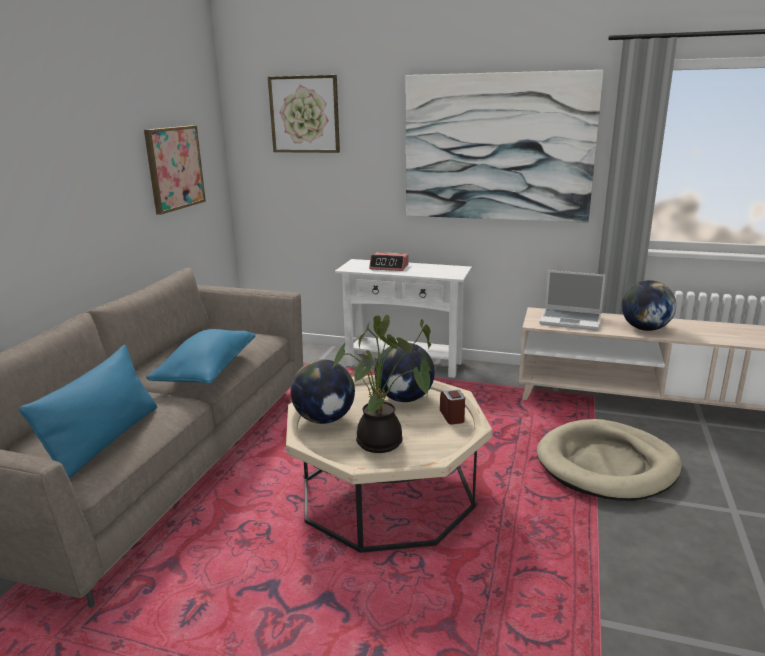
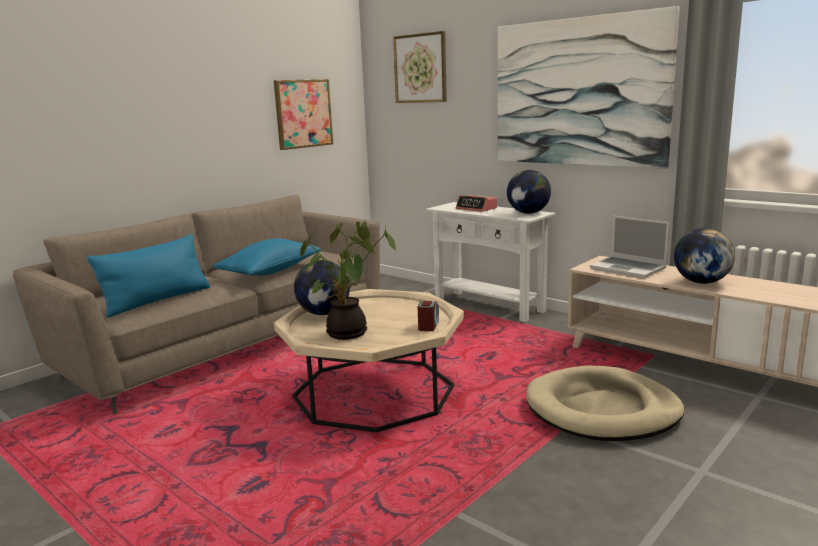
camera: 25 degrees right, 5 degrees down
globe [375,343,435,402] -> globe moved to [507,170,551,214]

